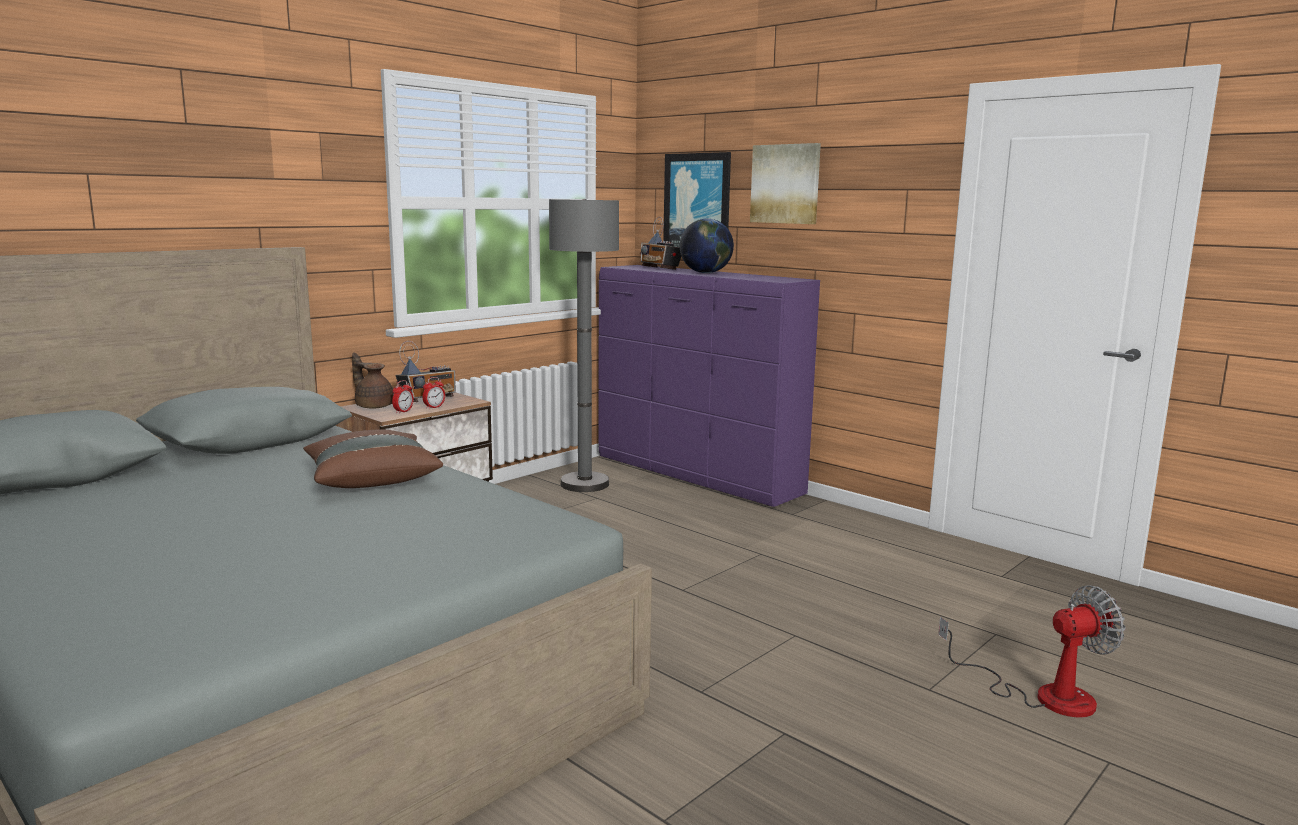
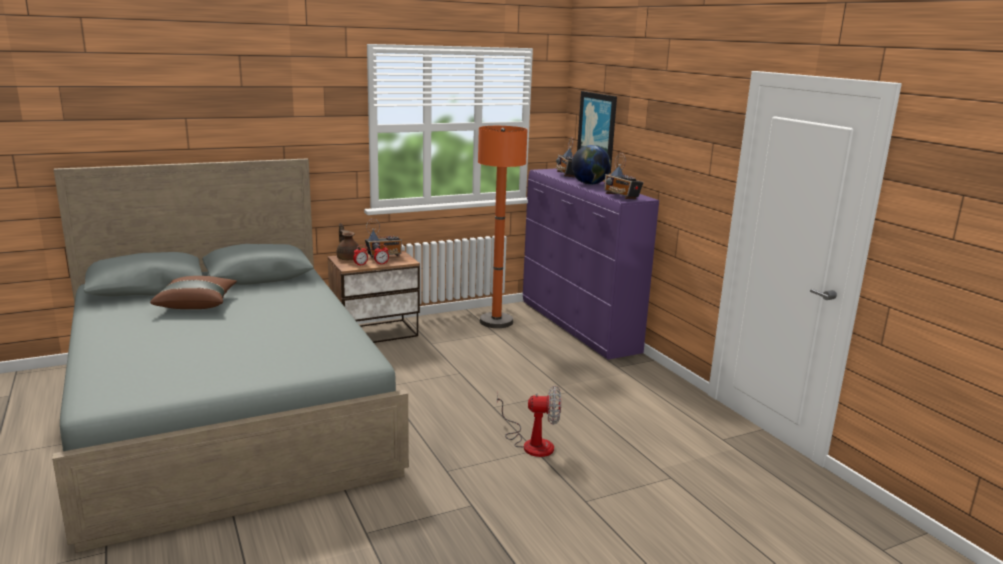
camera: 20 degrees right, 5 degrees up
brown pillow [304,429,443,488] -> brown pillow moved to [150,276,237,309]
grey floor lamp [549,199,619,492] -> orange floor lamp [478,126,528,328]
picture [750,143,821,224] -> none
fan [938,585,1126,717] -> fan moved to [497,386,561,457]
none -> radio [604,153,644,199]

